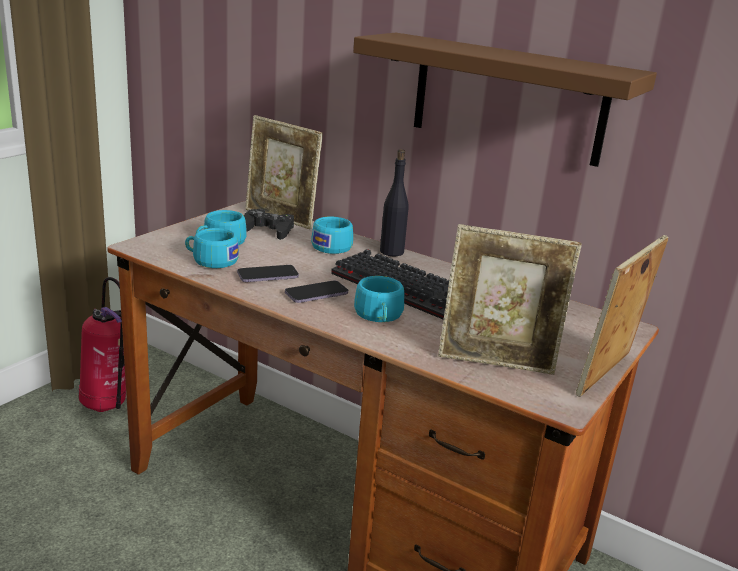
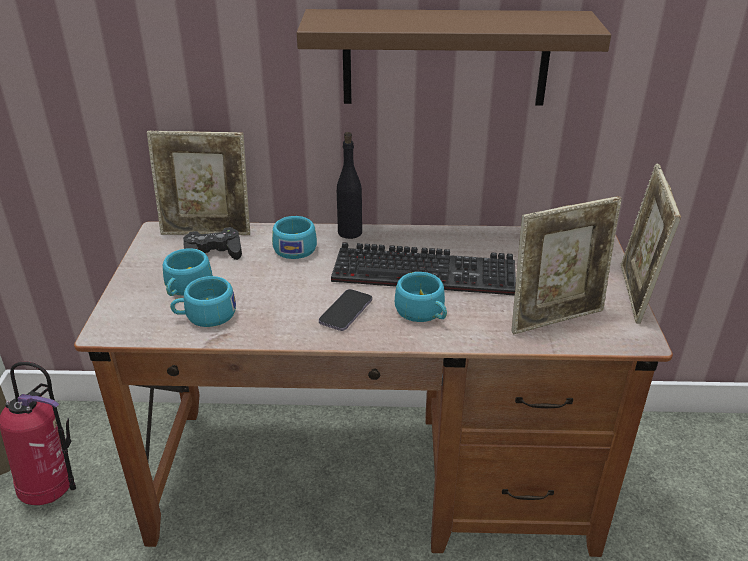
camera: 30 degrees left, 10 degrees up
phone [237,265,299,282] -> none

